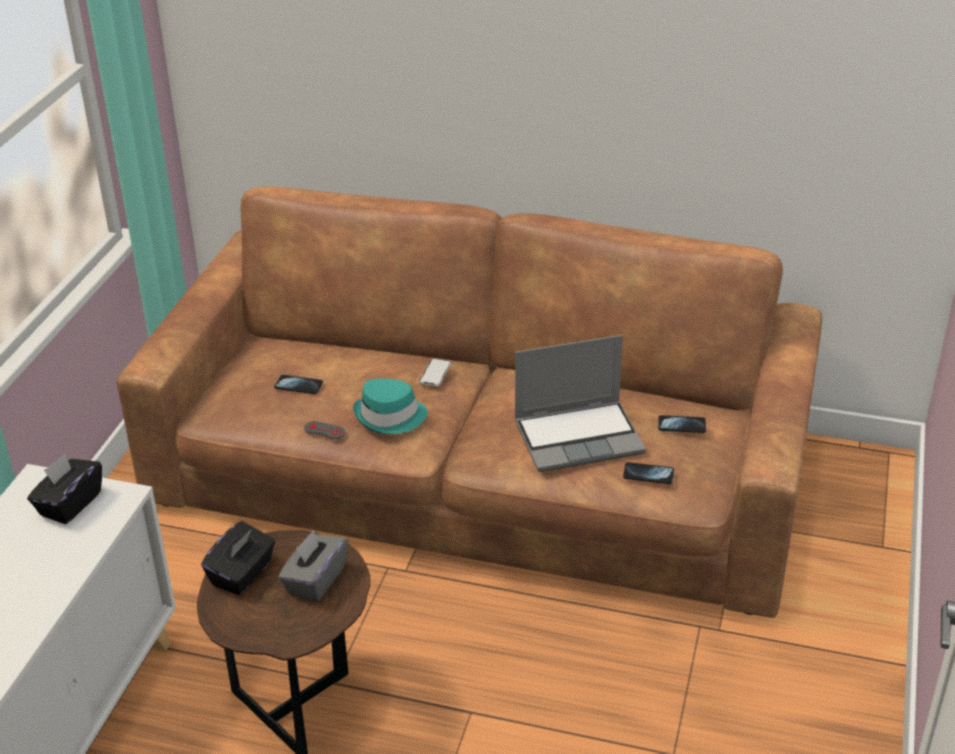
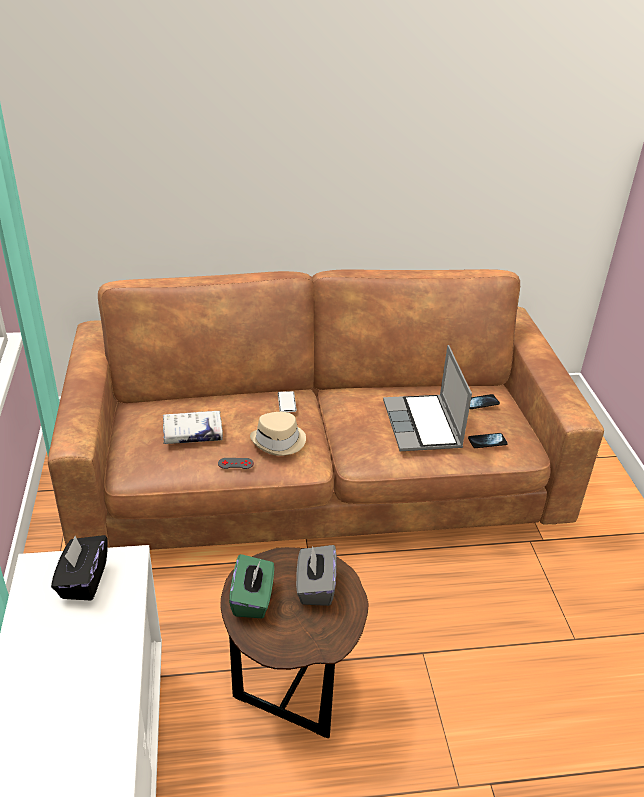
camera: 25 degrees left, 0 degrees up
black tissue box [201,521,275,595] -> green tissue box [229,554,274,618]
phone [274,375,323,394] -> white book [162,411,223,444]
turquoise hat [353,379,427,434] -> beige hat [250,412,306,456]
laptop [514,335,646,472] -> laptop turned 120 degrees clockwise [383,345,472,451]

